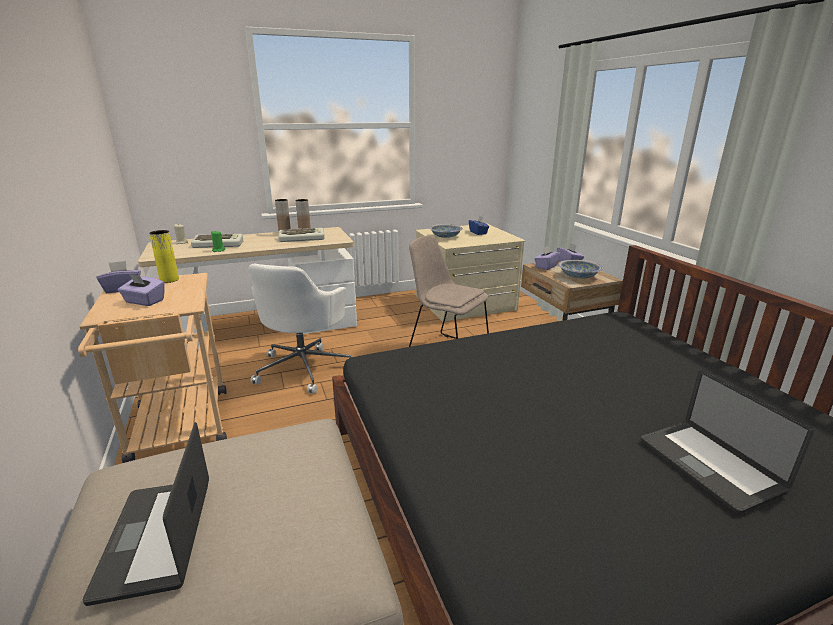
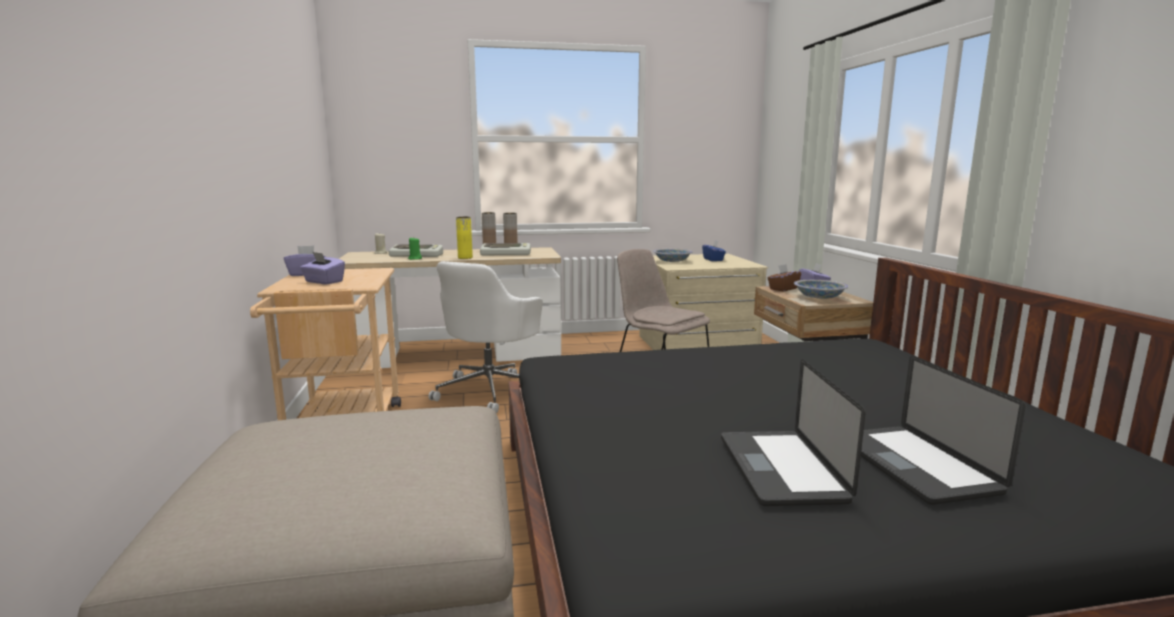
camera: 10 degrees right, 10 degrees down
laptop [83,422,209,606] -> laptop moved to [721,359,866,506]
yellow vase [149,230,179,283] -> yellow vase moved to [456,217,473,259]
purple tissue box [535,246,561,270] -> brown tissue box [768,264,801,291]

